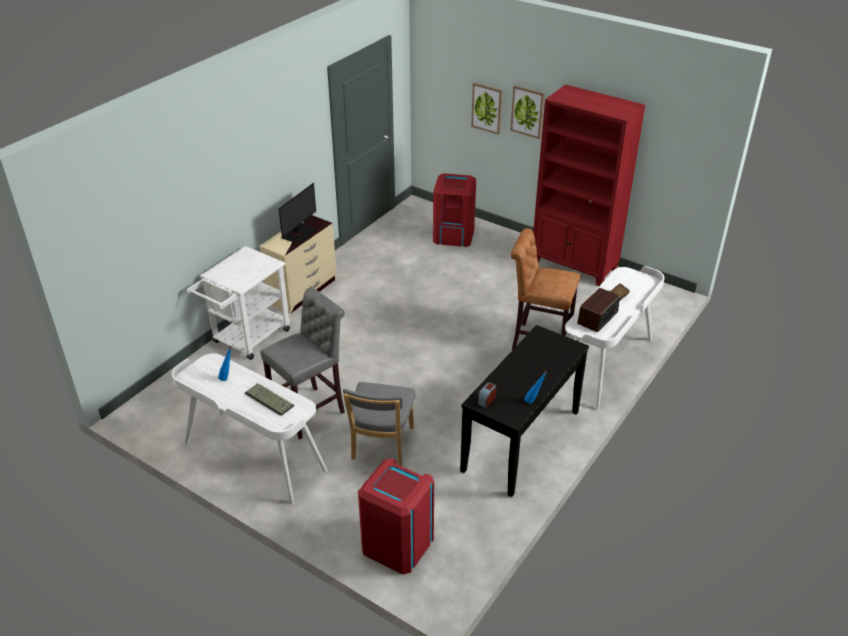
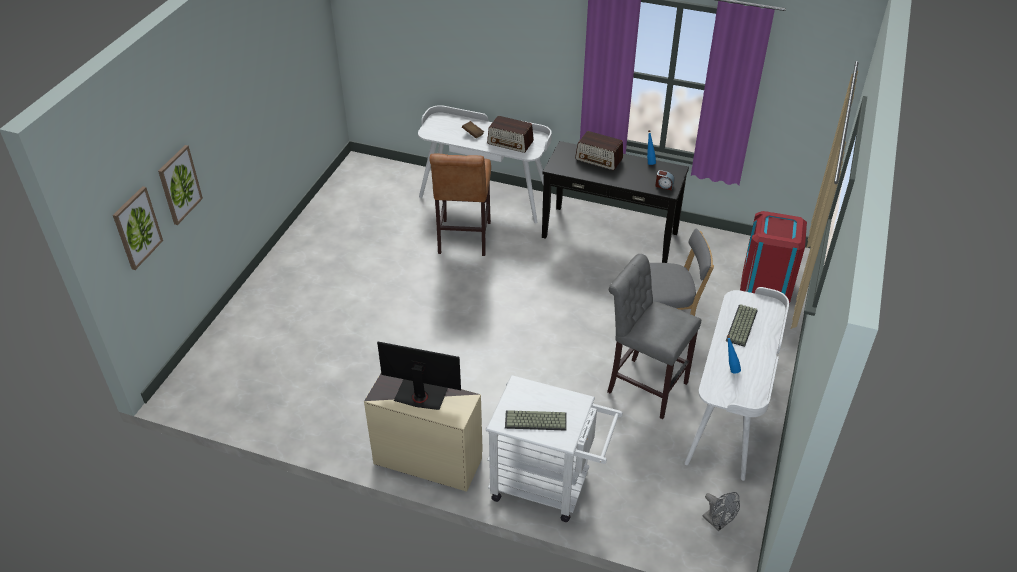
camera: 105 degrees left, 5 degrees up
red trash can [433,173,476,247] -> none
picture [511,86,545,139] -> picture moved to [113,186,163,270]
red bookcase [533,84,645,286] -> none
none -> keyboard [505,410,567,431]
none -> radio [575,131,623,170]
none -> grey fan [702,492,740,531]

